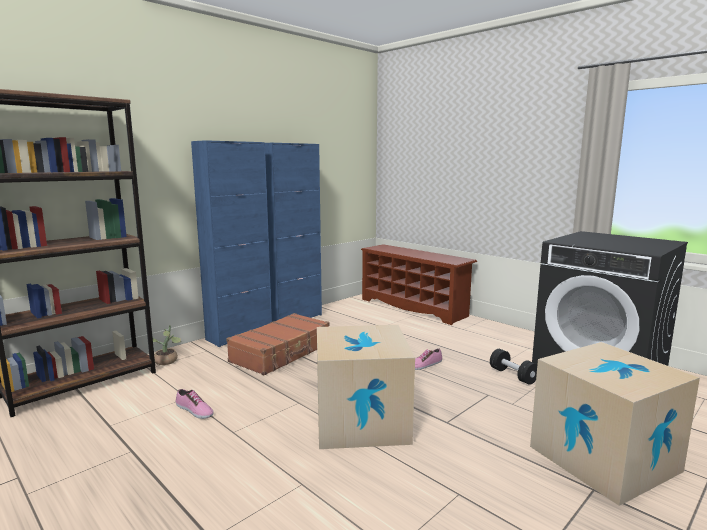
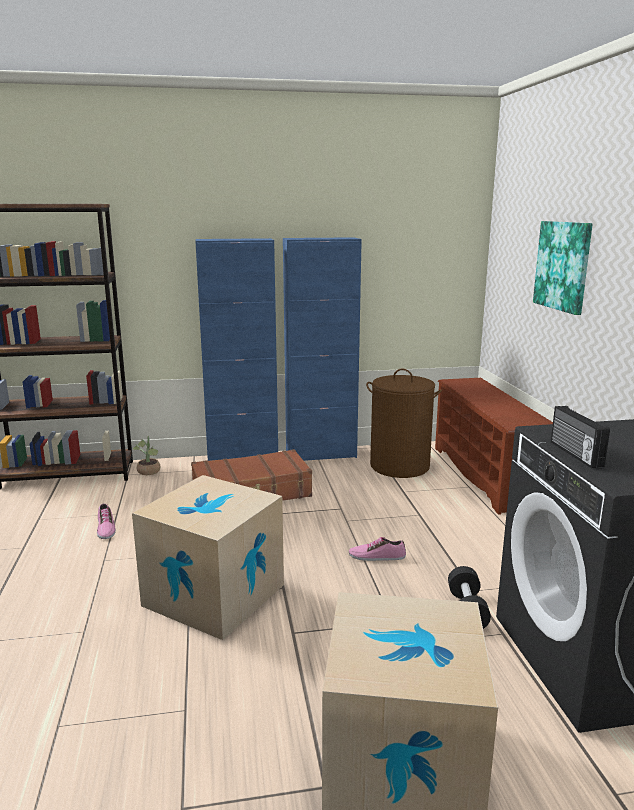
camera: 35 degrees right, 5 degrees up
none -> brown laundry basket [366,368,442,478]
none -> picture [533,221,593,315]
none -> radio [551,406,610,468]

